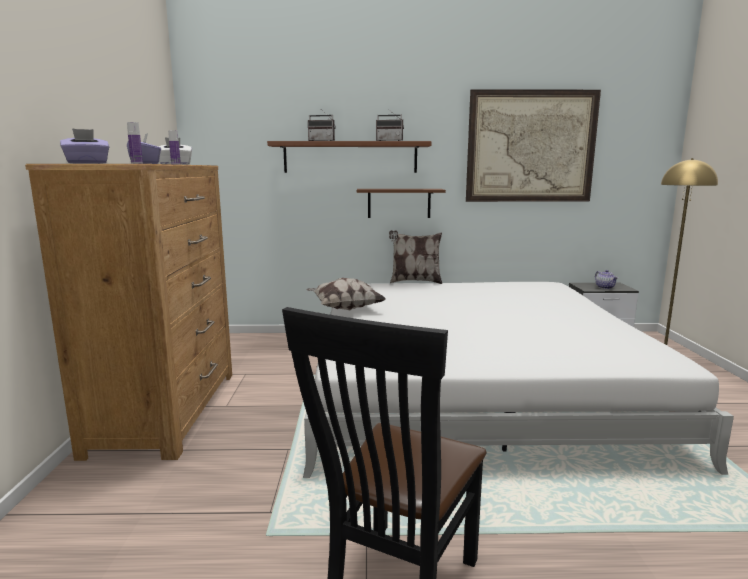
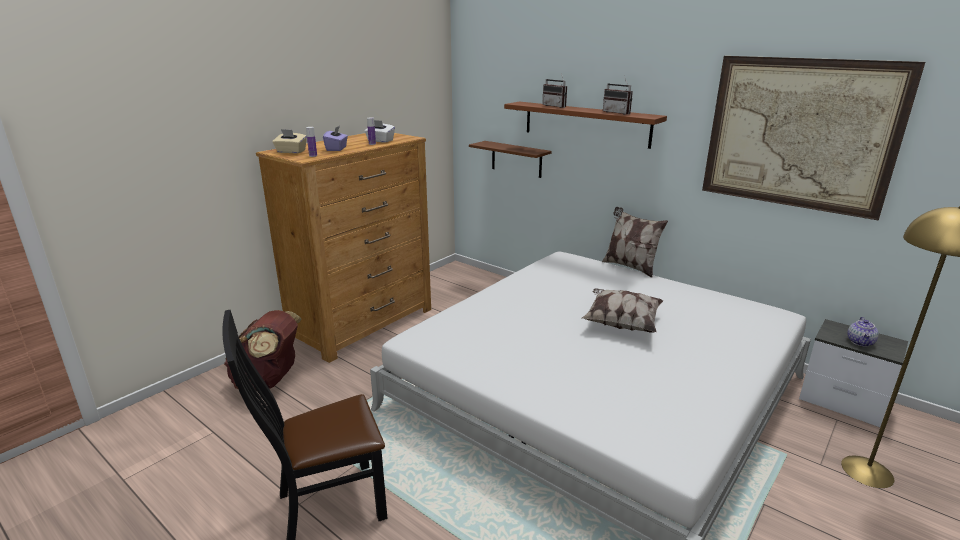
camera: 40 degrees right, 10 degrees up
purple tissue box [60,128,109,164] -> beige tissue box [272,129,307,154]
pillow [307,278,386,311] -> pillow moved to [582,288,663,333]
brown shelf [357,189,446,218] -> brown shelf moved to [469,141,552,178]
none -> brown backpack [224,310,302,391]

